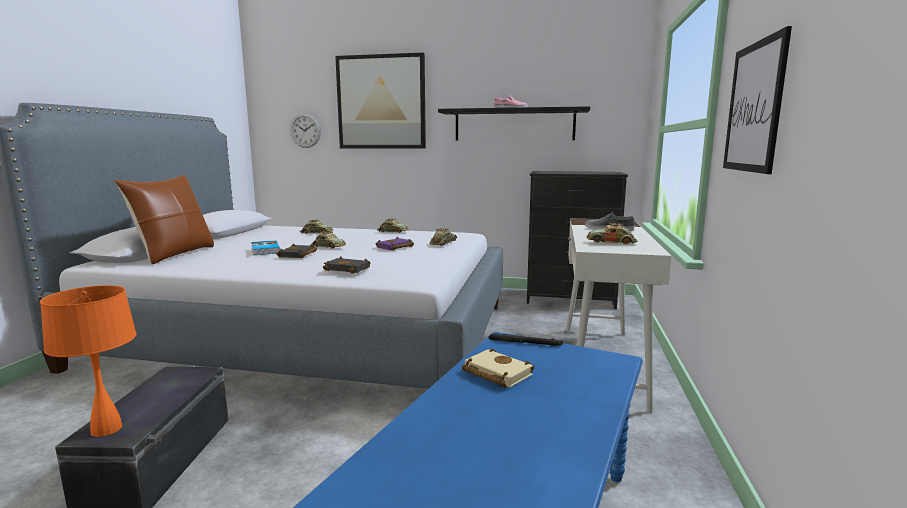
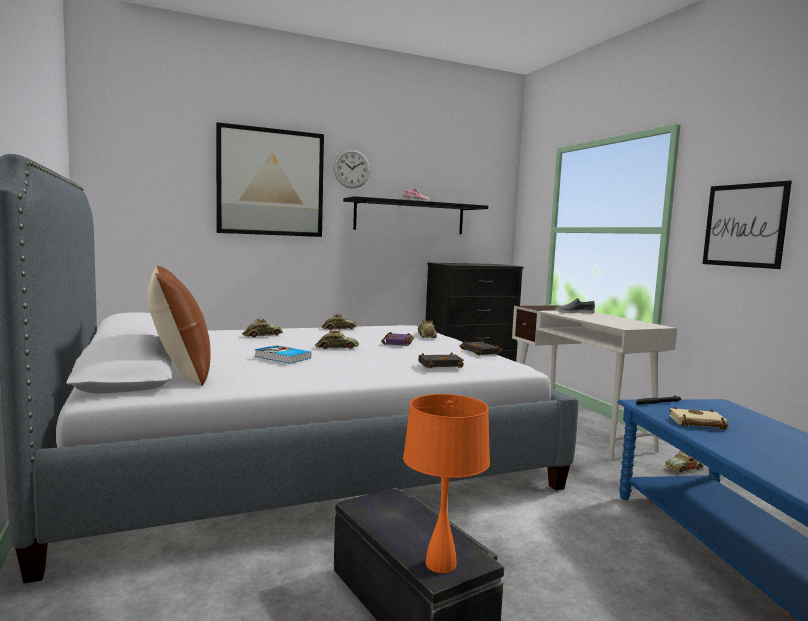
camera: 35 degrees left, 5 degrees down
black book [276,244,317,258] -> black book moved to [460,340,502,355]
wall clock [290,113,321,148] -> wall clock moved to [333,149,370,188]
toy car [586,222,638,244] -> toy car moved to [665,450,704,472]

